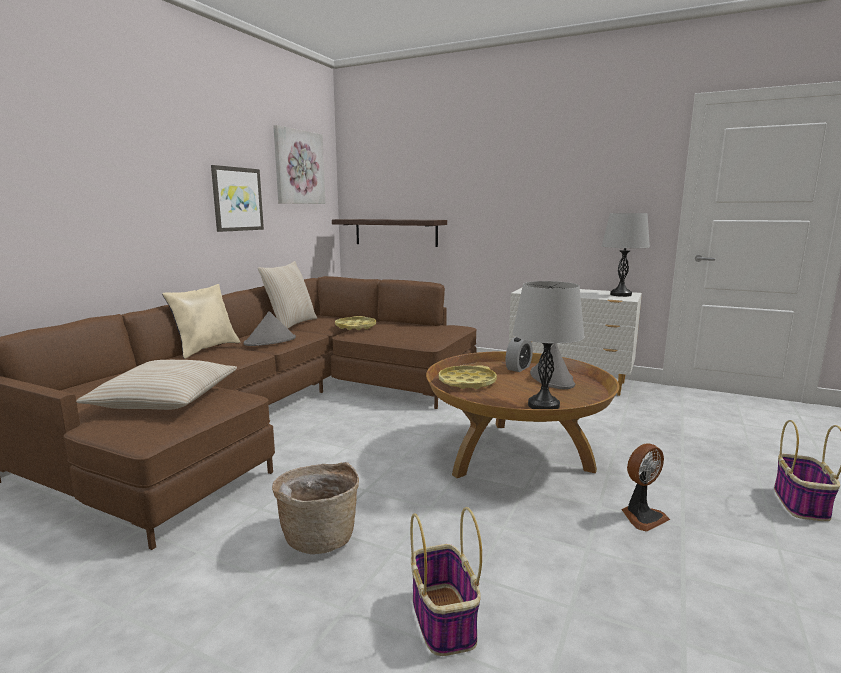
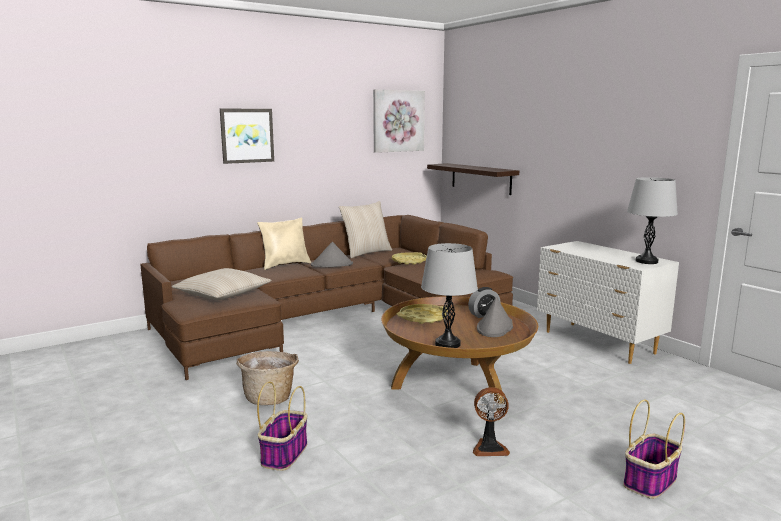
camera: 30 degrees right, 0 degrees up
picture [211,165,264,232] -> picture moved to [220,108,274,164]

